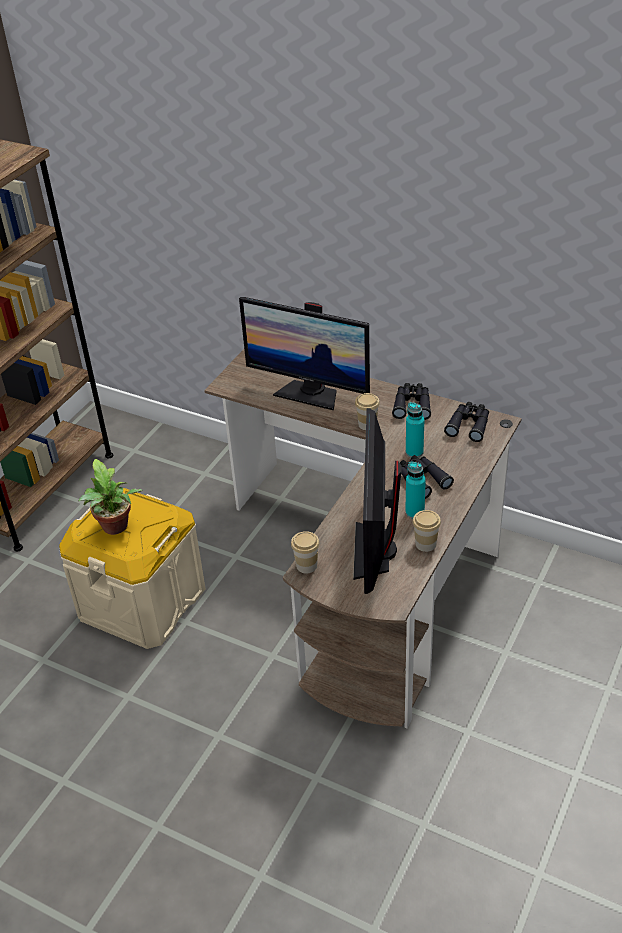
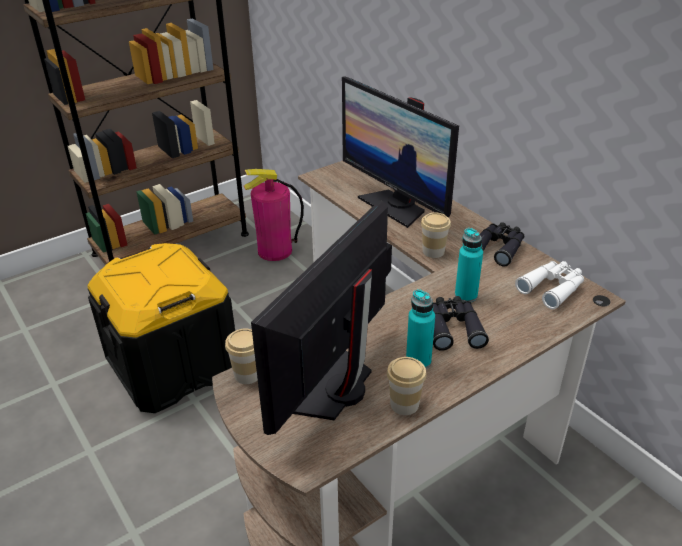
camera: 25 degrees right, 5 degrees down
beige storage box [59,488,206,649] -> black storage box [87,243,235,413]
potted plant [79,459,142,535] -> none
black binoculars [444,402,489,442] -> white binoculars [515,261,584,309]
none -> fire extinguisher [244,169,304,261]

